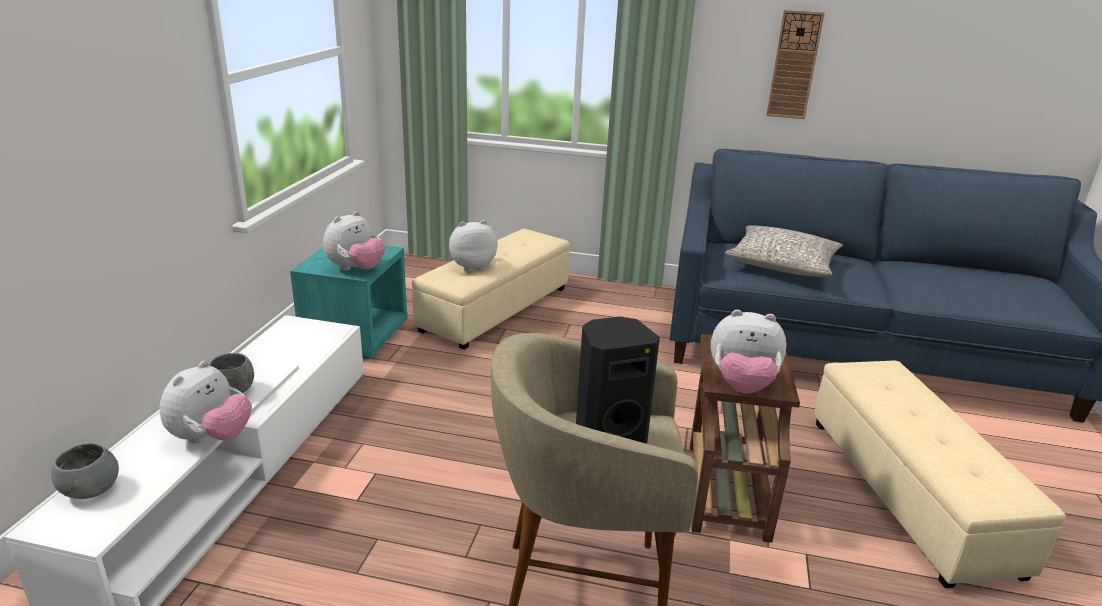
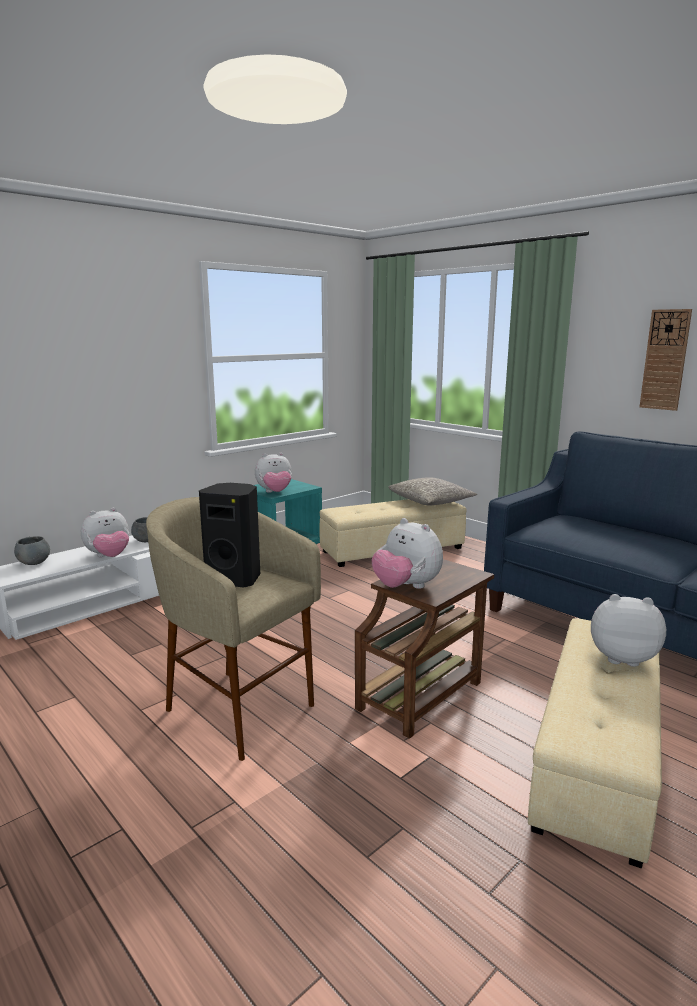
camera: 35 degrees right, 10 degrees down
plush toy [449,220,498,271] -> plush toy moved to [591,594,666,667]
grey pillow [725,225,843,277] -> grey pillow moved to [388,477,477,505]

